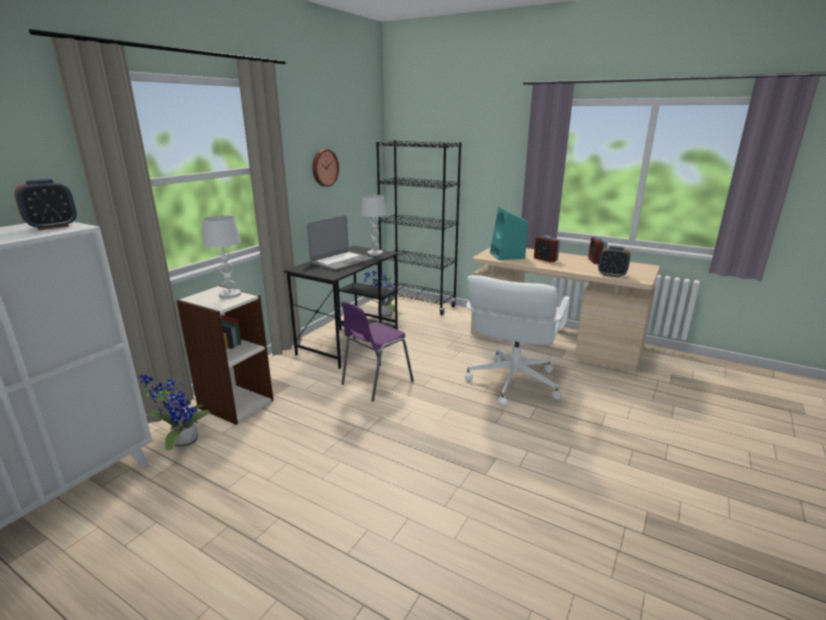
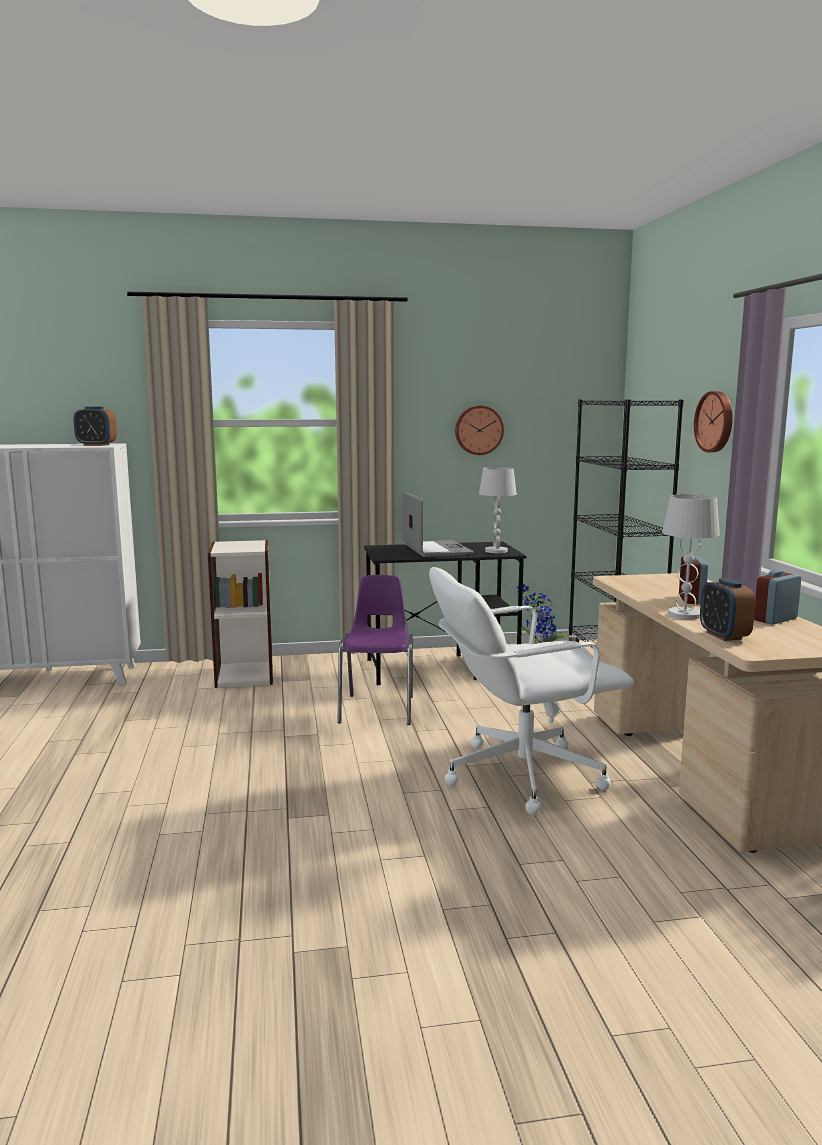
camera: 50 degrees right, 10 degrees down
potted plant [140,374,210,450] -> none
white table lamp [203,215,241,299] -> white table lamp moved to [662,494,720,619]
laptop [307,216,373,270] -> laptop turned 105 degrees counterclockwise [403,492,473,557]
purple chair [341,301,414,402] -> purple chair turned 90 degrees clockwise [338,575,413,725]
turquoise speaker [490,207,528,260] -> none
none -> wall clock [694,391,732,452]

